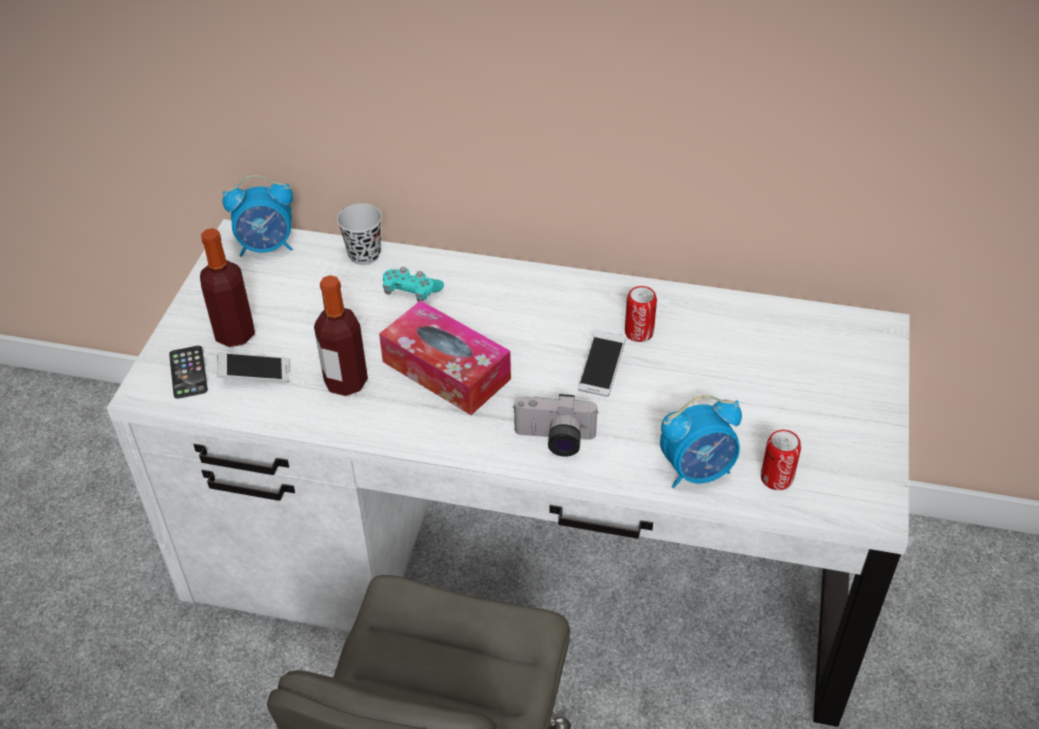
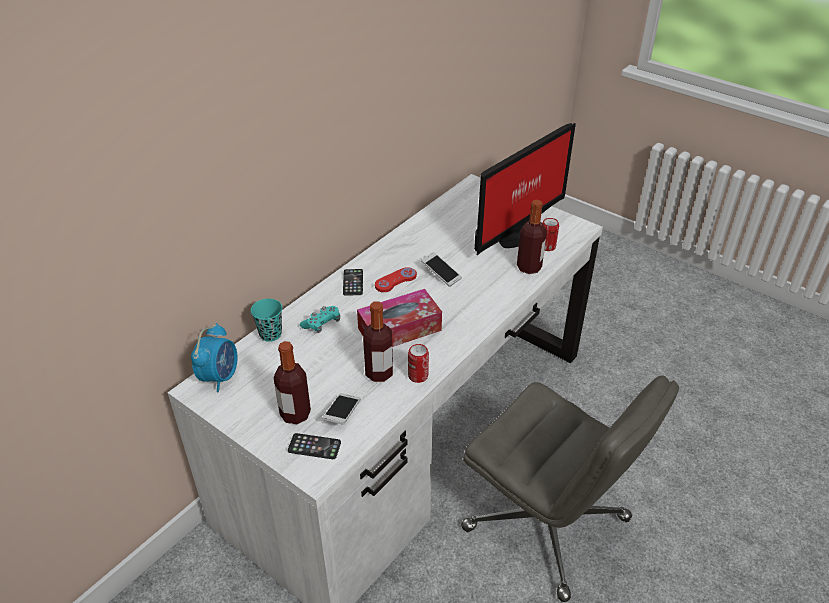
camera: 65 degrees left, 5 degrees down
black cup [337,203,382,265] -> turquoise cup [251,299,282,342]
camera [512,394,599,457] -> none
can [625,286,657,342] -> can moved to [408,344,429,383]
alarm clock [660,395,742,488] -> bottle [517,200,547,274]
none -> phone [343,269,363,296]
none -> red game controller [375,267,417,292]
none -> monitor [474,123,576,255]

